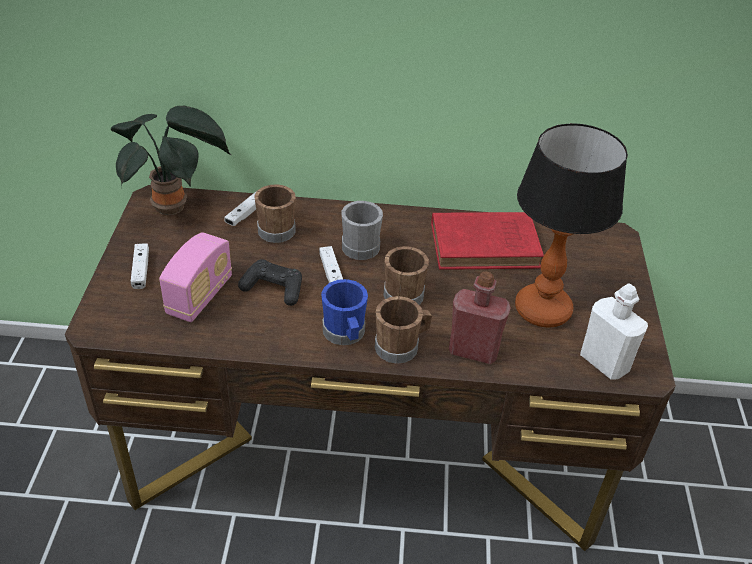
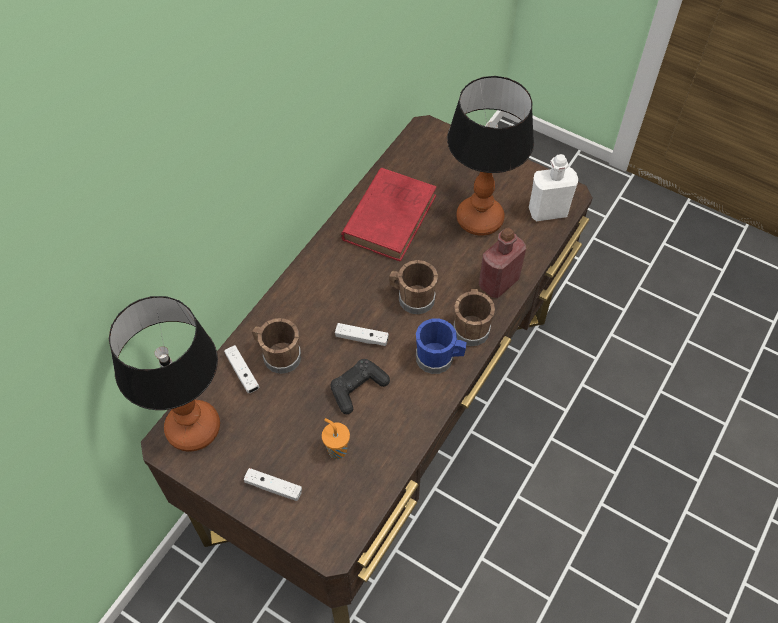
camera: 60 degrees left, 15 degrees up
potted plant [111,106,231,215] -> table lamp [109,296,220,451]
radio [159,232,232,322] -> orange cup [322,418,350,459]
grey mug [341,201,383,260] -> none

